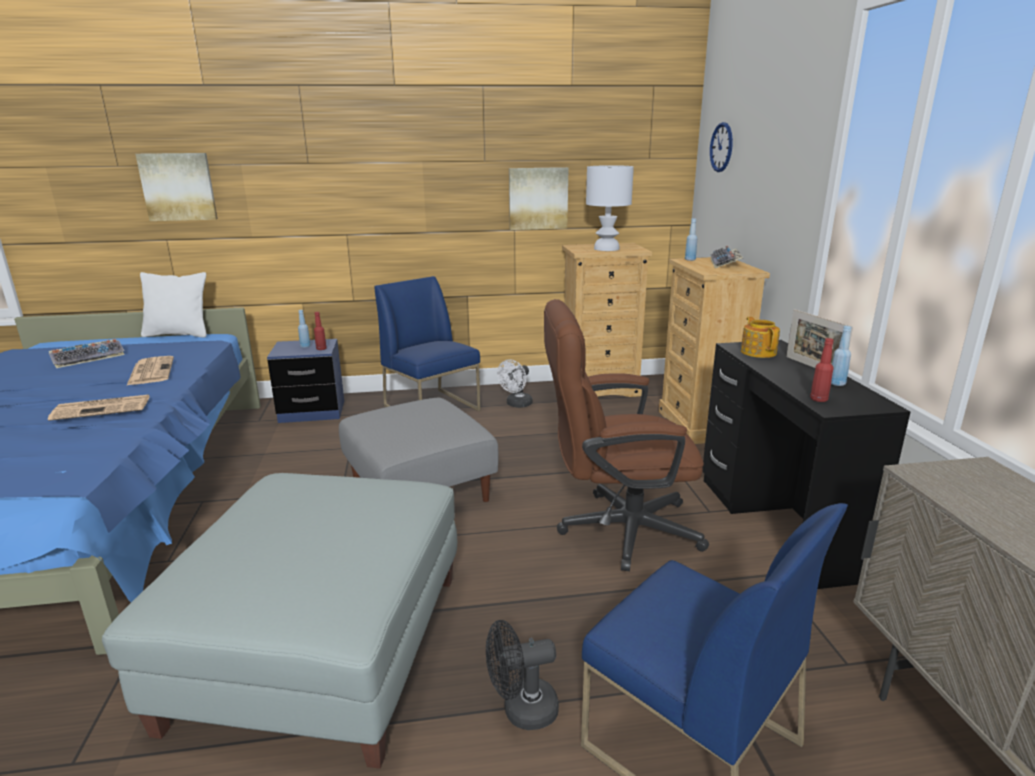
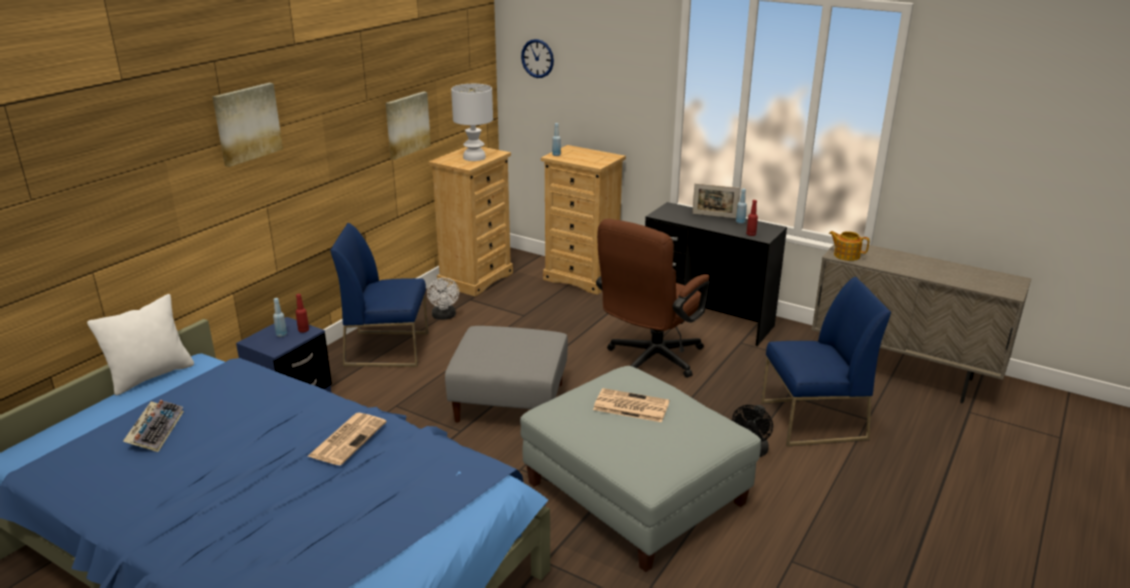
camera: 50 degrees left, 5 degrees up
newspaper [126,356,174,386] -> newspaper moved to [593,388,669,422]
picture [135,153,218,221] -> picture moved to [212,83,283,167]
keyboard [710,246,743,268] -> none
teapot [741,317,780,358] -> teapot moved to [829,231,869,261]

